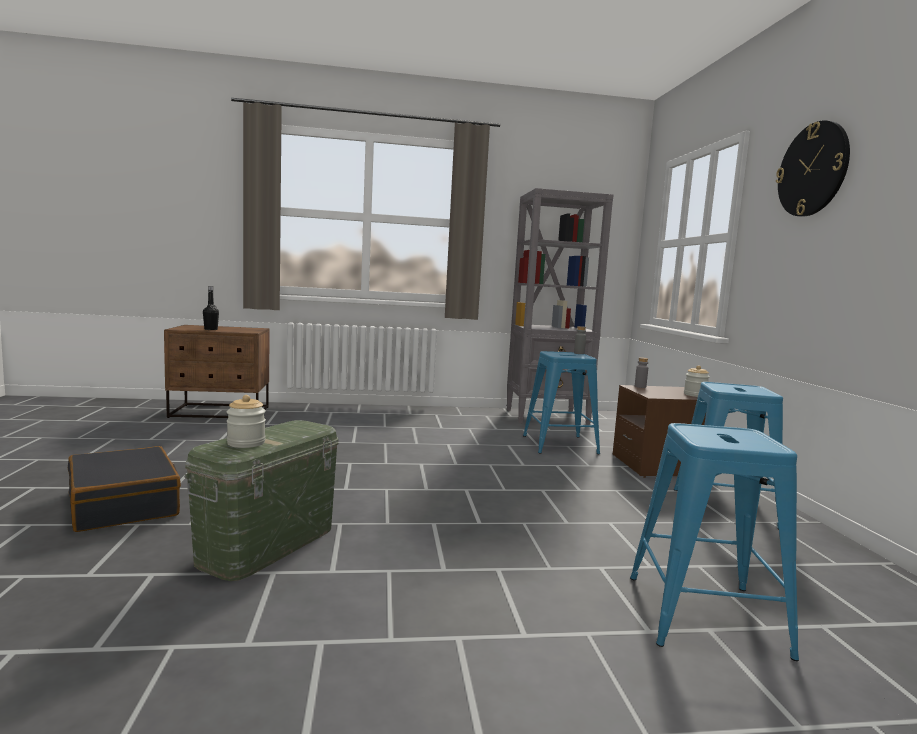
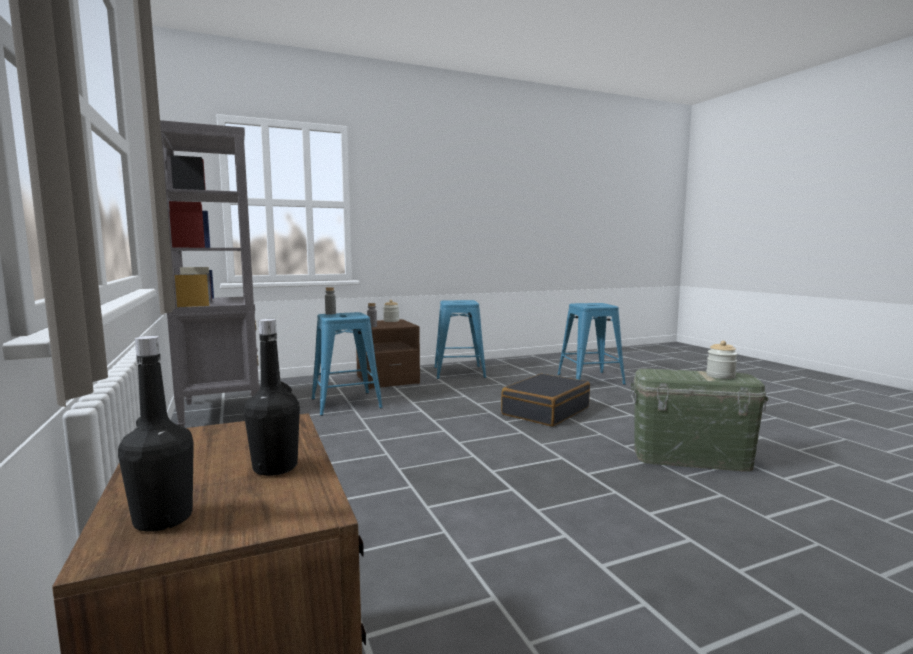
camera: 105 degrees left, 0 degrees up
black suitcase [68,446,181,532] -> black suitcase moved to [501,374,590,427]
wall clock [776,120,850,217] -> none
none -> black bottle [118,336,194,532]

